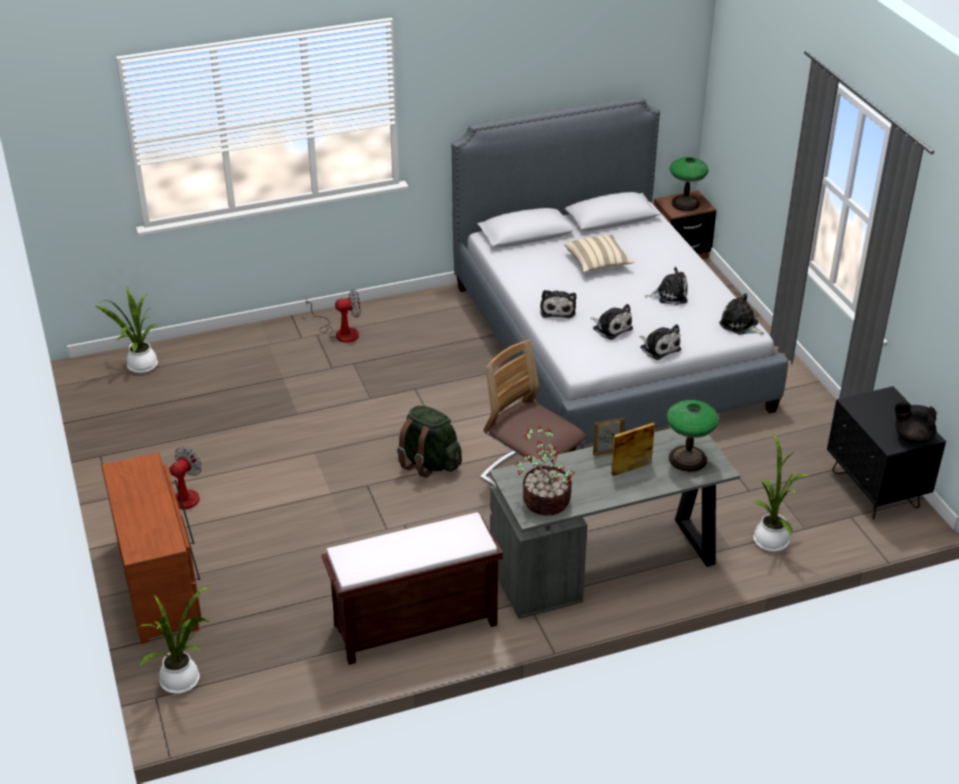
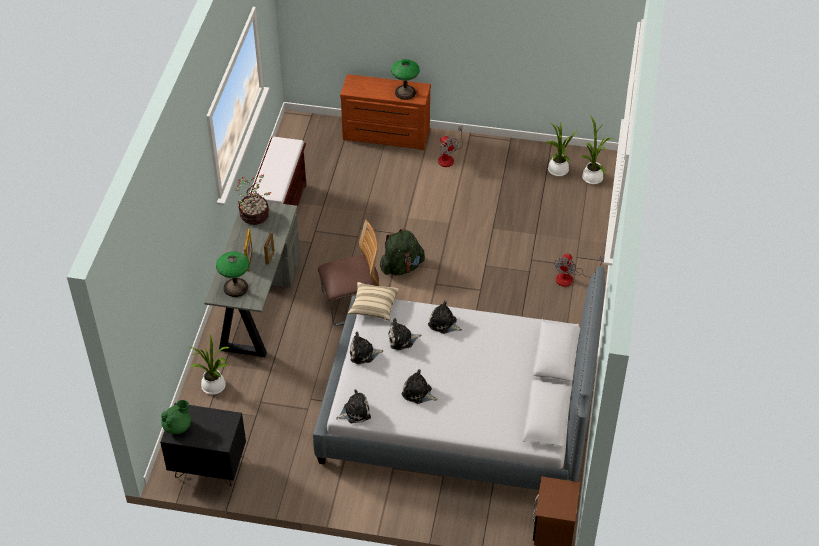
camera: 120 degrees right, 10 degrees up
potted plant [138,585,211,694] -> potted plant moved to [546,122,578,176]
beige pillow [564,235,634,272] -> beige pillow moved to [348,282,399,320]
plush toy [645,267,688,305] -> plush toy turned 90 degrees clockwise [402,369,437,404]
table lamp [670,157,709,211] -> table lamp moved to [391,59,420,100]
black teapot [894,402,937,444] -> green teapot [161,400,191,434]

